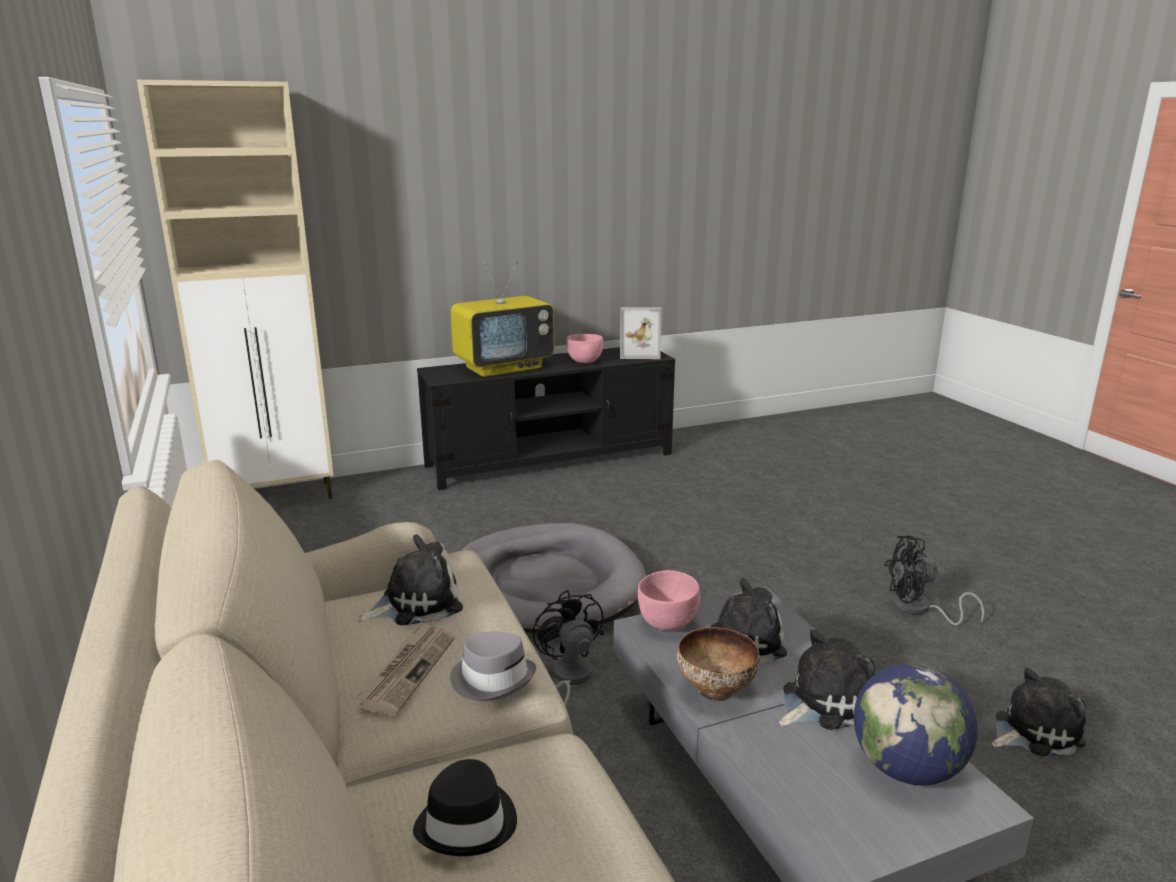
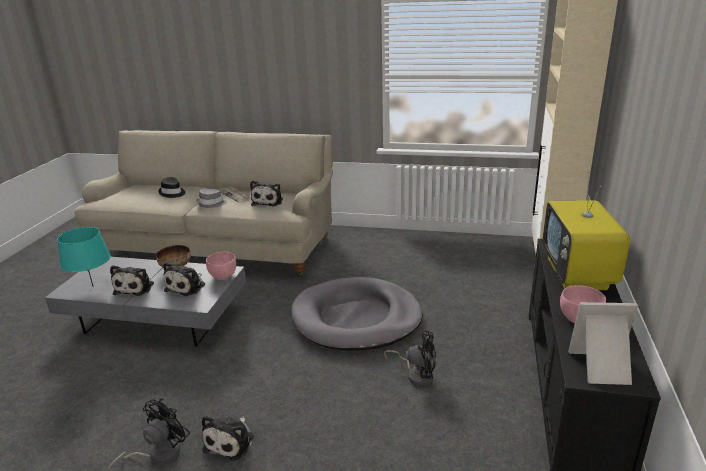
camera: 125 degrees right, 5 degrees up
black fan [533,590,604,707] -> black fan moved to [384,331,436,386]
picture frame [620,307,661,359] -> picture frame turned 60 degrees clockwise [568,302,638,385]
globe [854,663,978,785] -> turquoise table lamp [57,227,111,287]
plush toy [992,668,1086,756] -> plush toy moved to [202,415,254,461]

